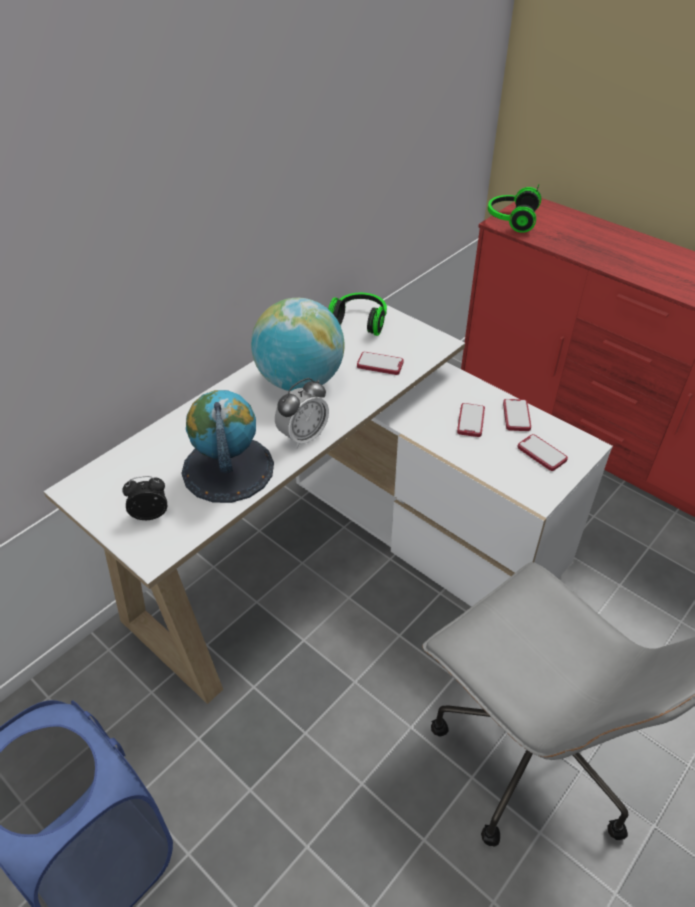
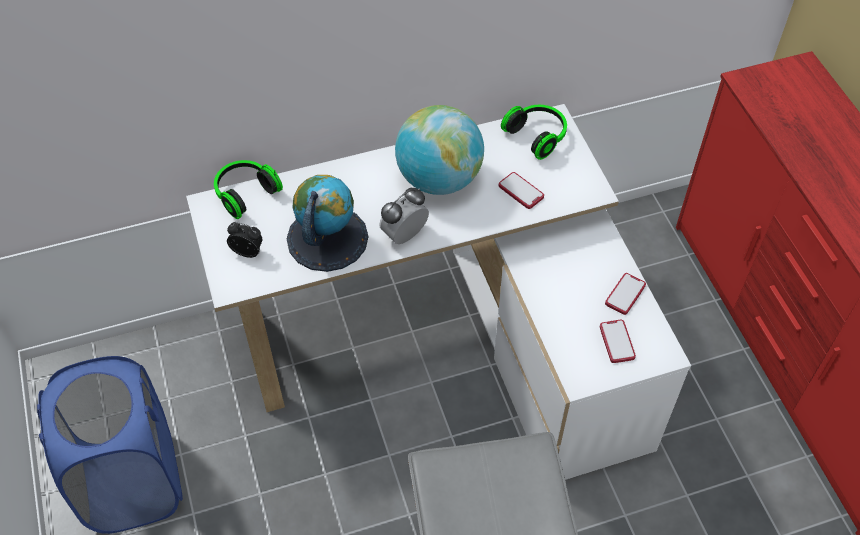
camera: 30 degrees right, 10 degrees up
alarm clock [275,378,329,448] -> alarm clock turned 150 degrees clockwise [379,188,429,244]
phone [457,403,485,437] -> none
headphones [488,184,541,233] -> headphones moved to [214,160,283,219]

